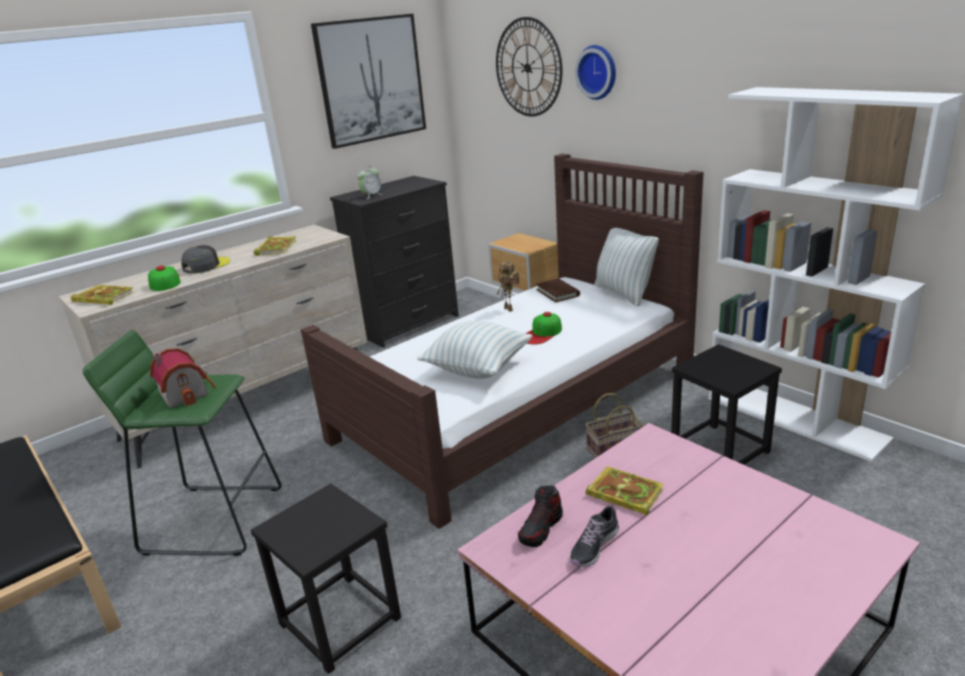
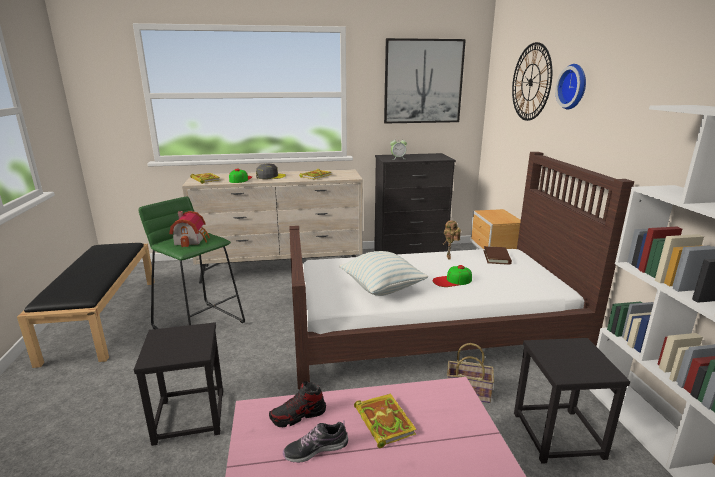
camera: 30 degrees right, 5 degrees down
pillow [594,228,659,306] -> none

